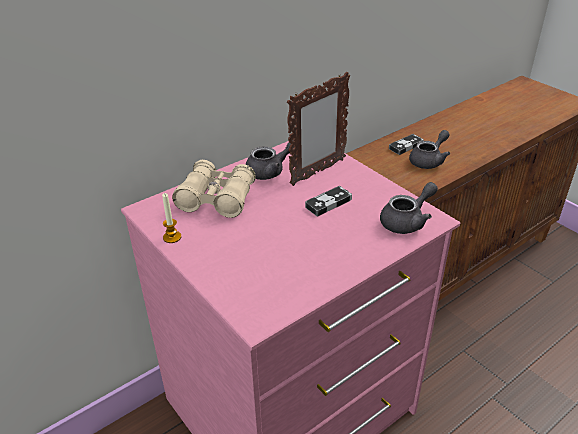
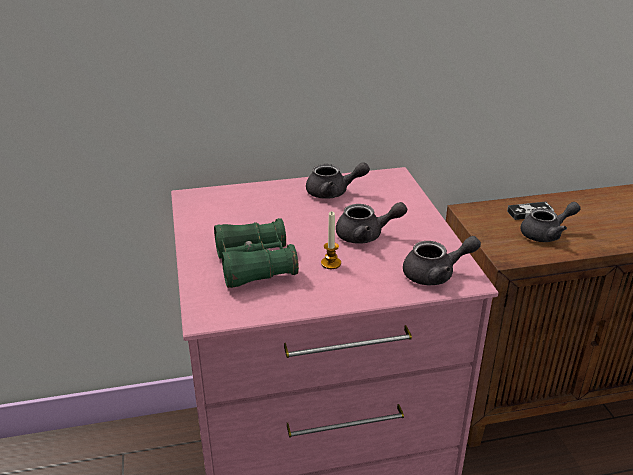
camera: 25 degrees right, 5 degrees down
candle [162,193,181,243] -> candle moved to [321,211,341,269]
beige binoculars [172,160,256,218] -> none
picture frame [287,72,350,186] -> none
game controller [305,186,352,217] -> grey teapot [336,202,407,244]
none -> green binoculars [214,218,299,288]

